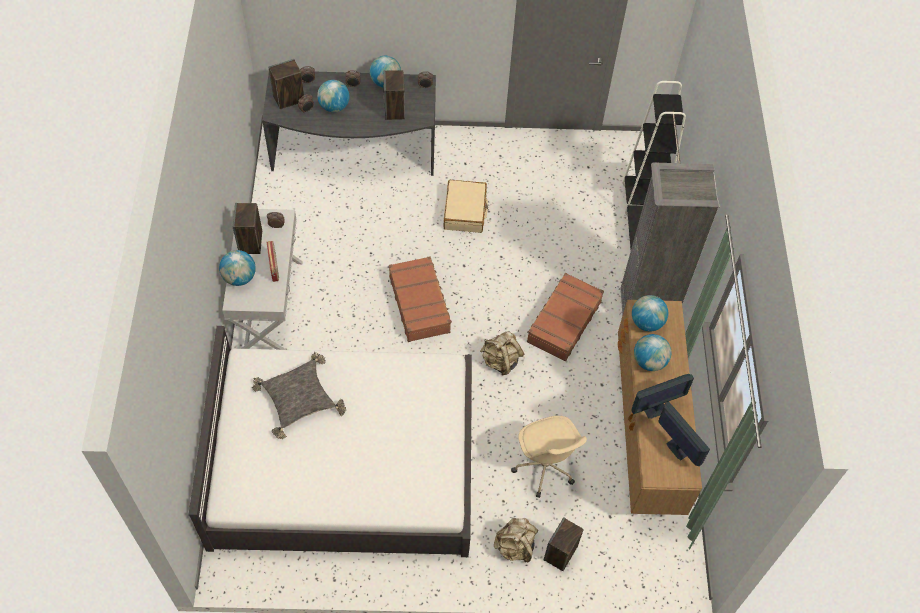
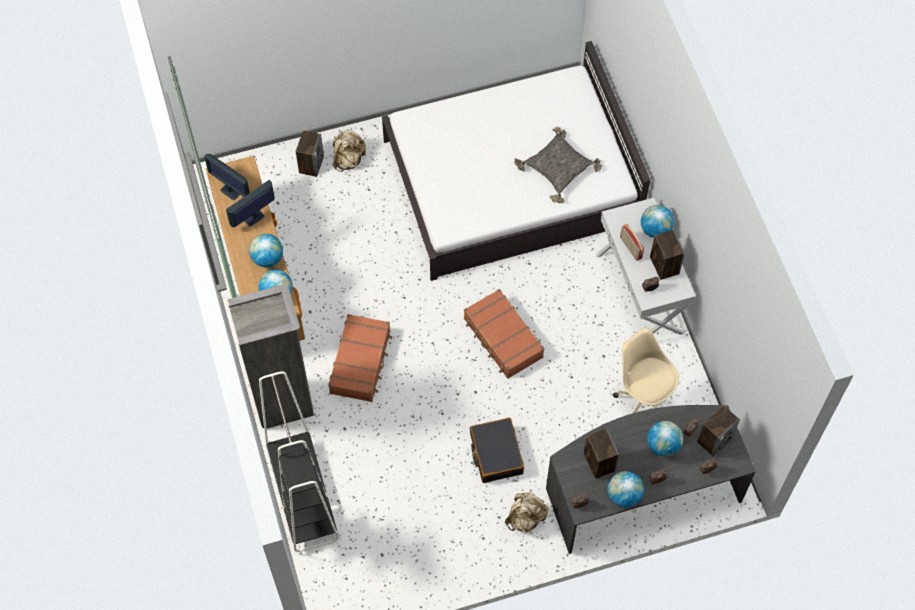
camera: 165 degrees right, 5 degrees up
beige suitcase [444,180,488,233] -> black suitcase [470,418,524,483]
beige backpack [480,331,525,376] -> beige backpack moved to [505,492,549,533]
beige office chair [511,416,587,498] -> beige office chair moved to [613,328,679,413]

